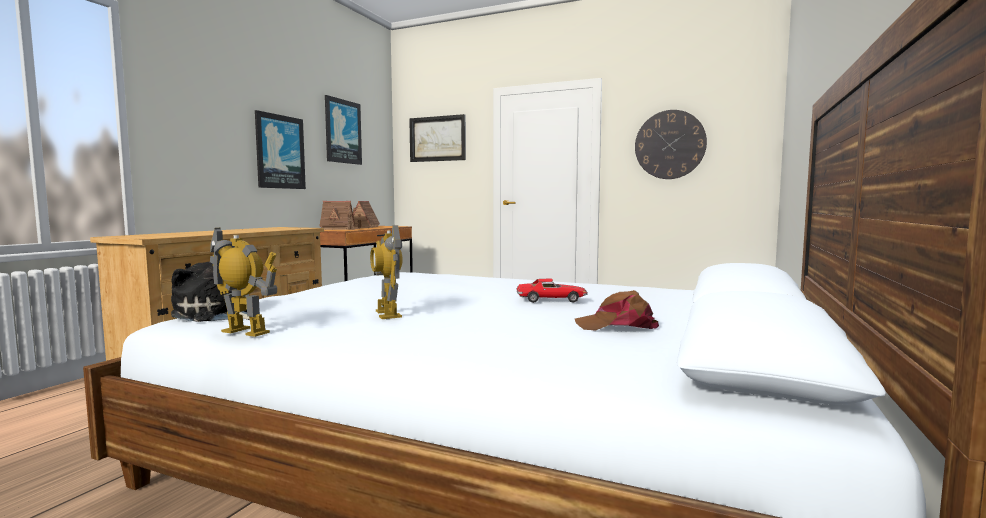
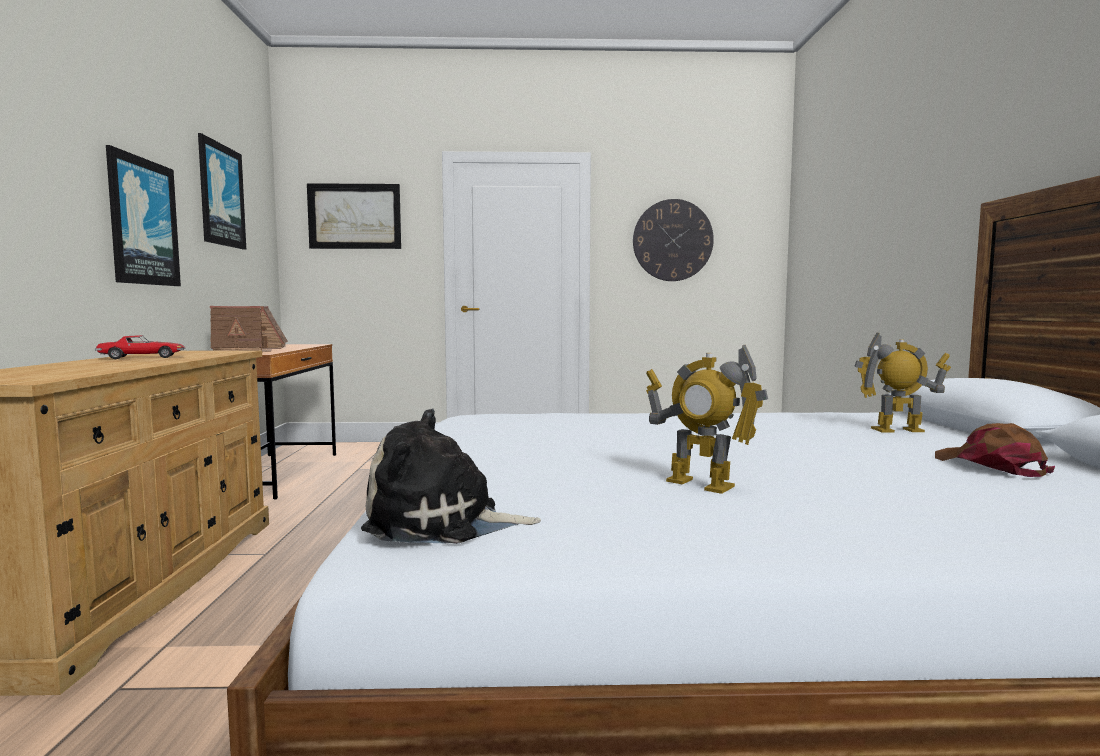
camera: 25 degrees left, 0 degrees up
toy robot [210,228,277,337] -> toy robot moved to [854,333,951,432]
toy car [516,278,588,303] -> toy car moved to [95,335,185,359]
brown cap [575,290,659,331] -> brown cap turned 90 degrees clockwise [935,423,1055,477]

